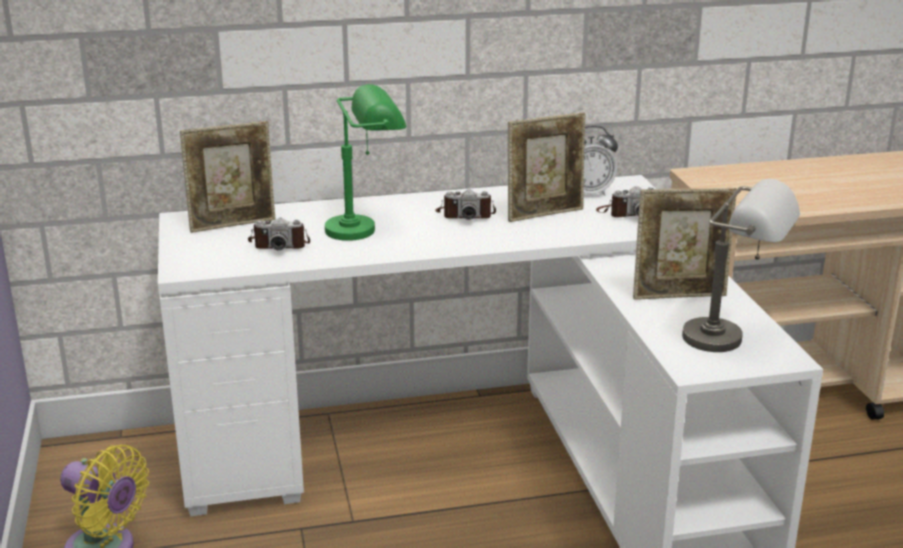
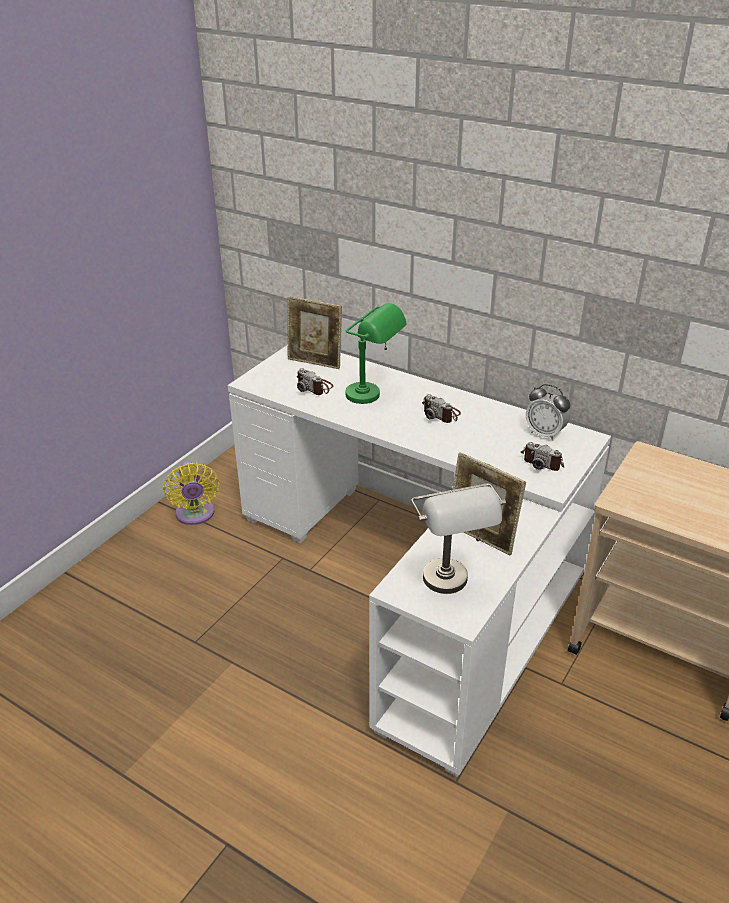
camera: 45 degrees right, 10 degrees up
picture frame [508,113,586,222] -> none

